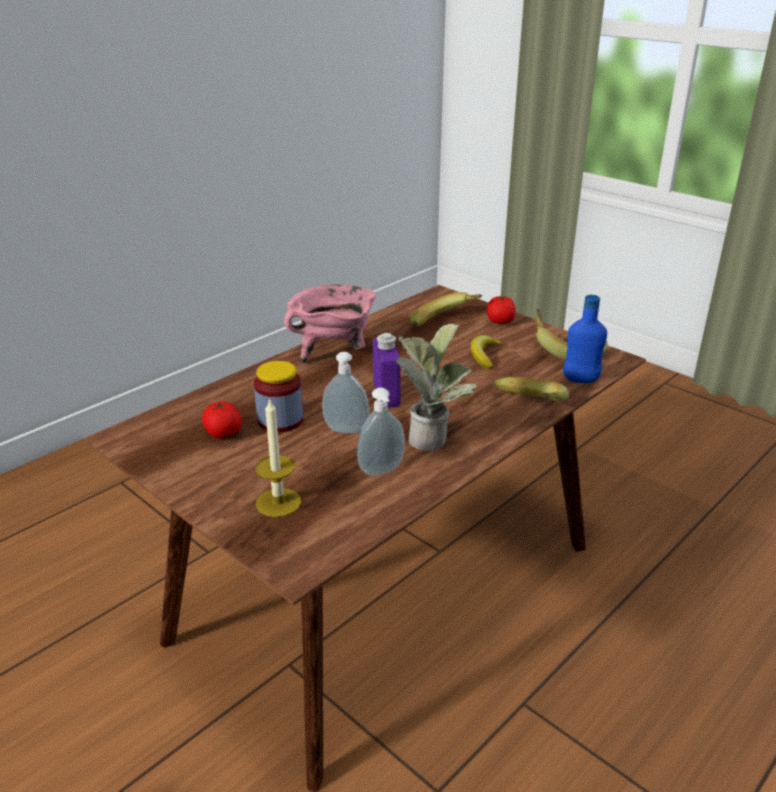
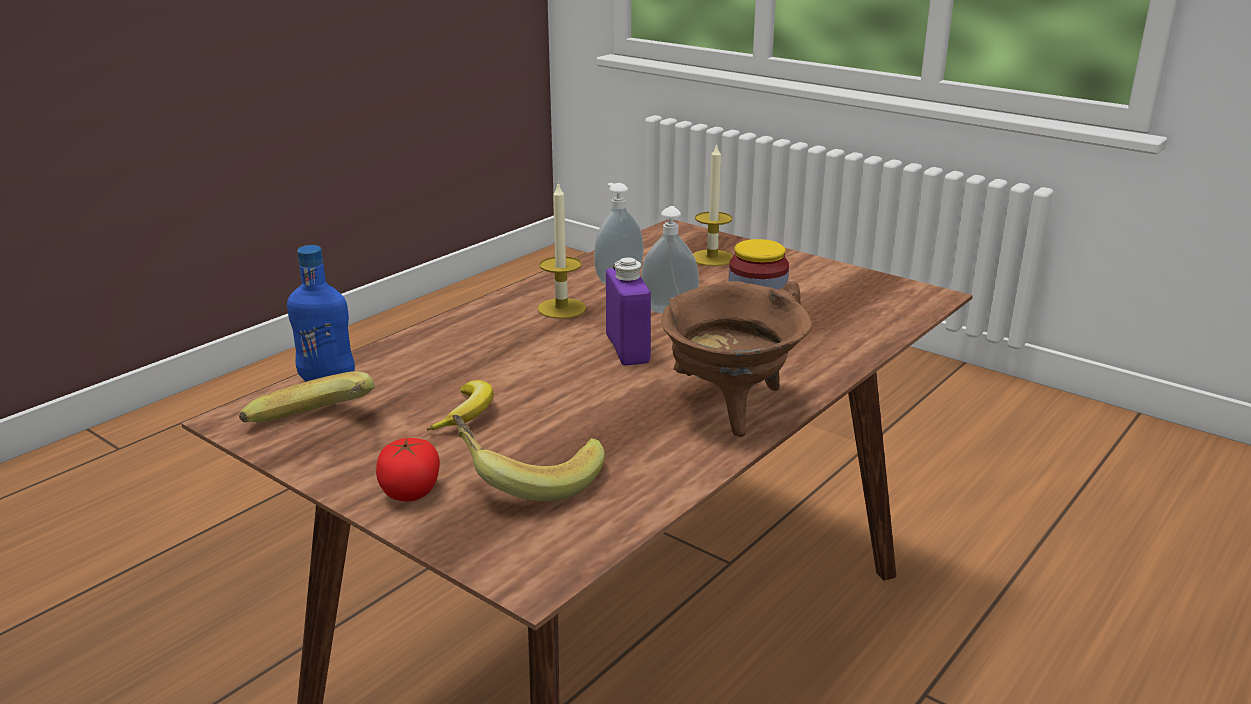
camera: 175 degrees right, 5 degrees down
tomato [202,400,242,438] -> none
pink cooking pot [284,285,376,363] -> brown cooking pot [661,281,812,437]
potted plant [395,324,476,451] -> candle [537,181,586,319]
banana [493,377,569,402] -> none

